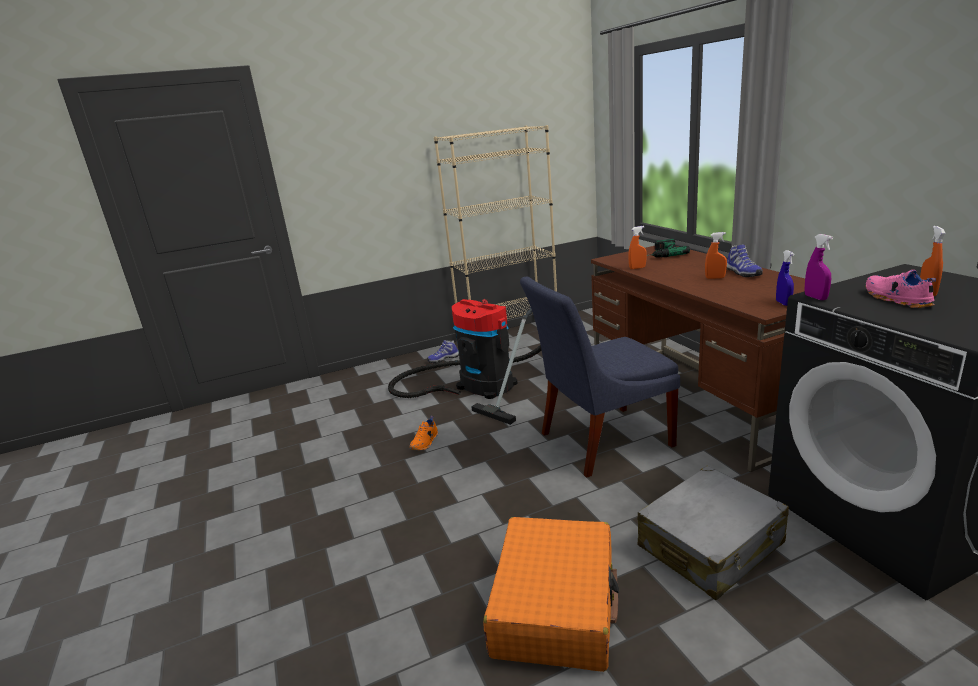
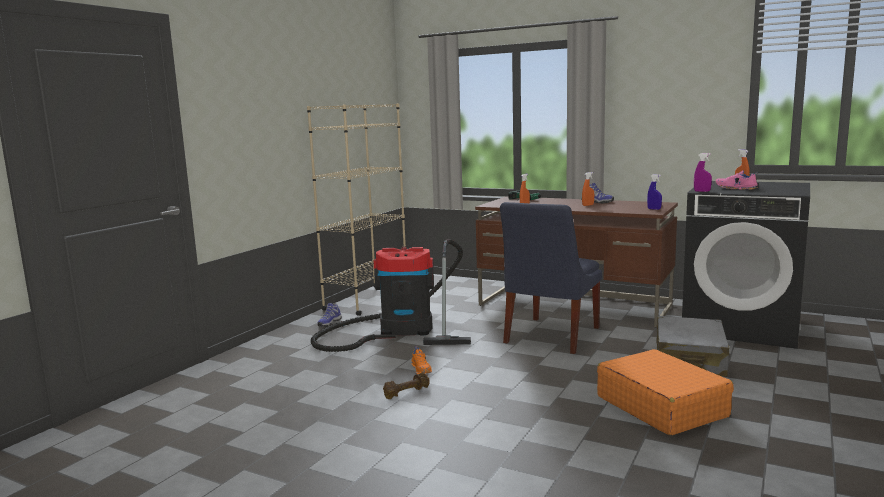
camera: 40 degrees left, 10 degrees down
none -> brown dumbbell [383,373,430,399]

